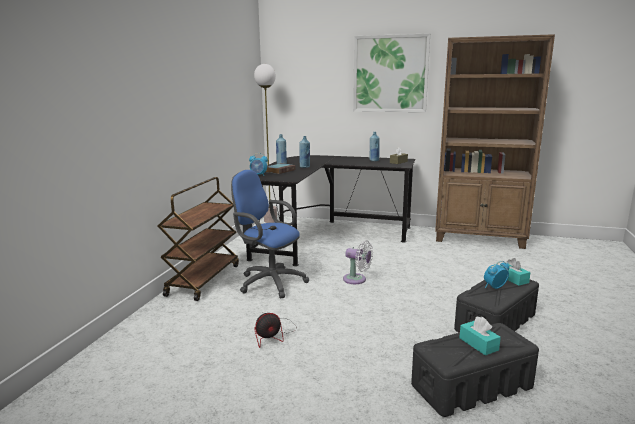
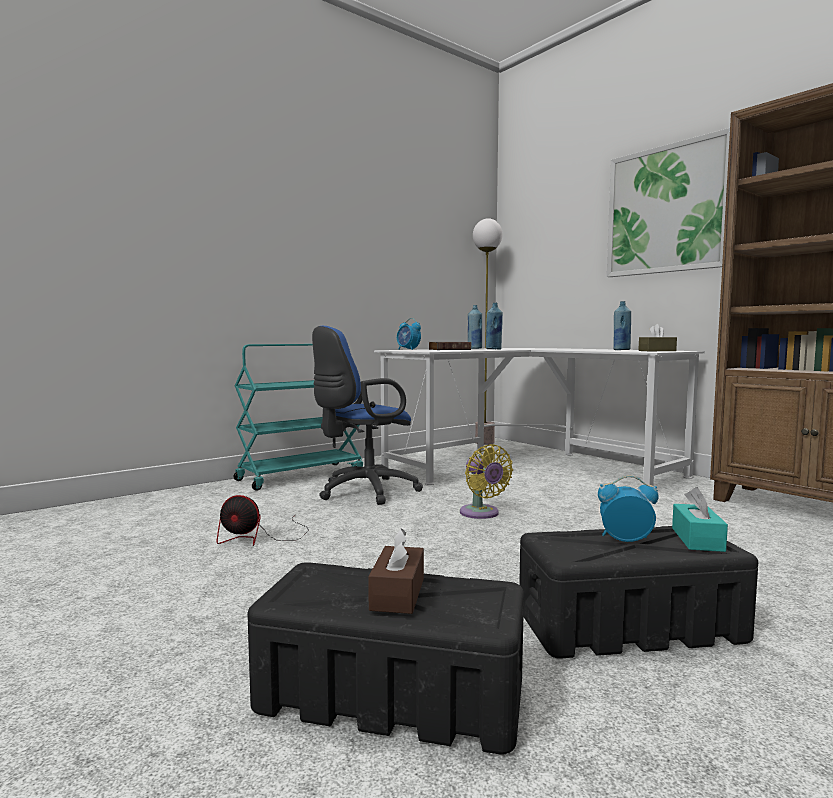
camera: 35 degrees right, 10 degrees down
brown cart [157,177,239,301] -> turquoise cart [233,344,363,491]
blue office chair [231,170,309,299] -> blue office chair turned 105 degrees counterclockwise [312,326,423,505]
black desk [246,155,415,266] -> white desk [374,348,705,486]
white fan [343,240,373,284] -> yellow fan [460,444,513,519]
turquoise tissue box [459,316,501,355] -> brown tissue box [368,528,424,614]

